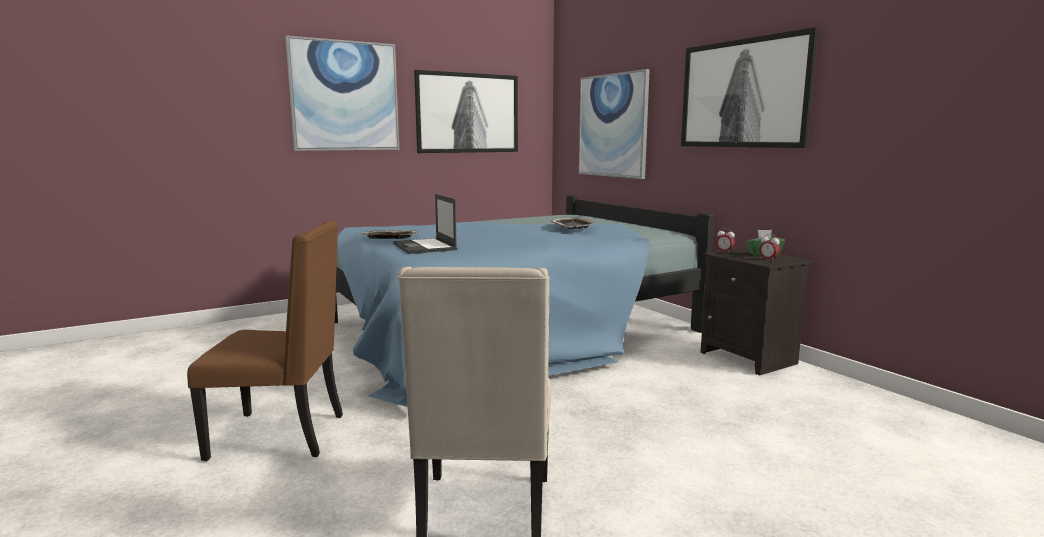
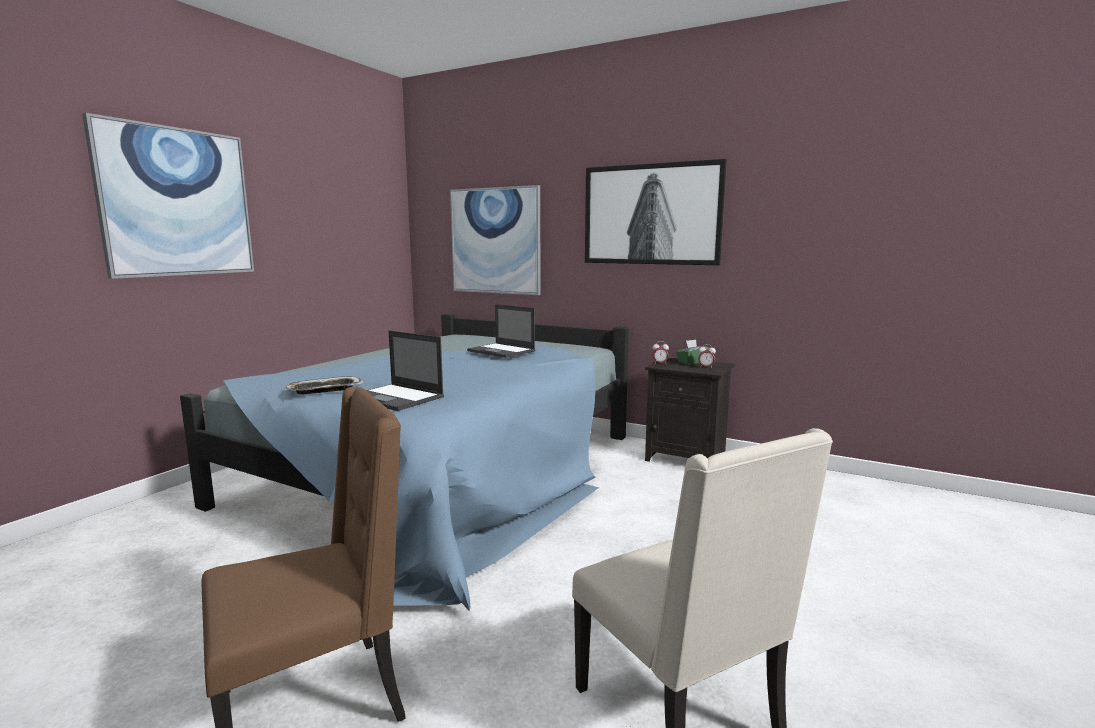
camera: 30 degrees left, 0 degrees up
picture [414,70,518,153] -> none
tray [551,217,596,229] -> laptop [467,304,535,358]

